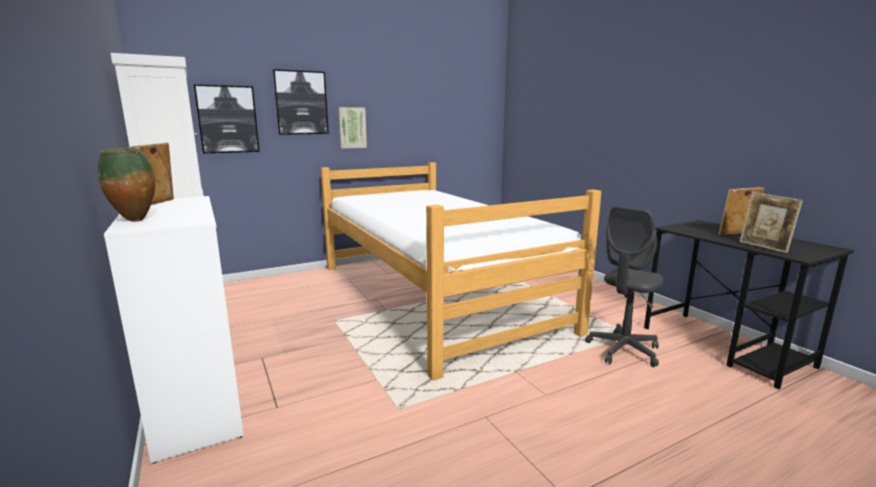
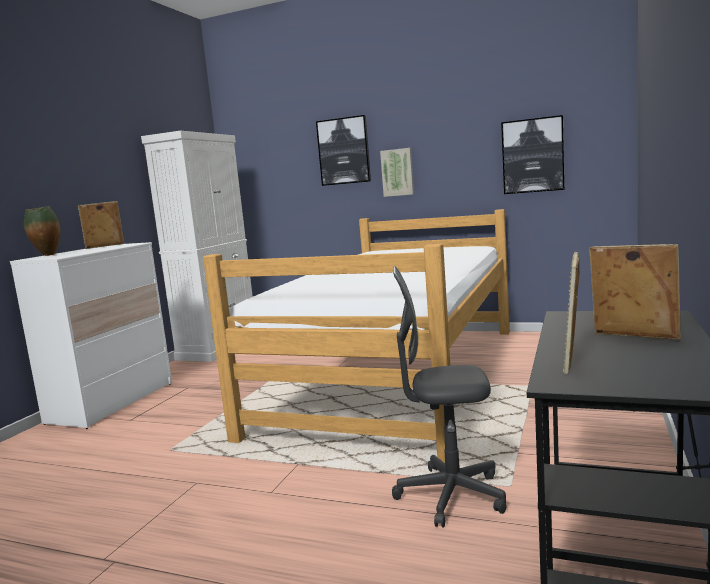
camera: 50 degrees right, 5 degrees down
picture [194,85,260,153] -> picture moved to [501,115,565,194]

